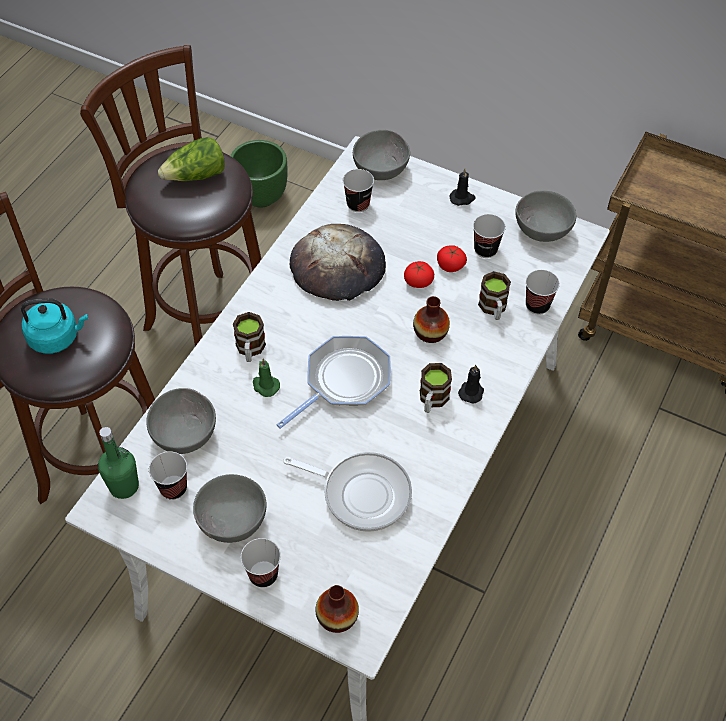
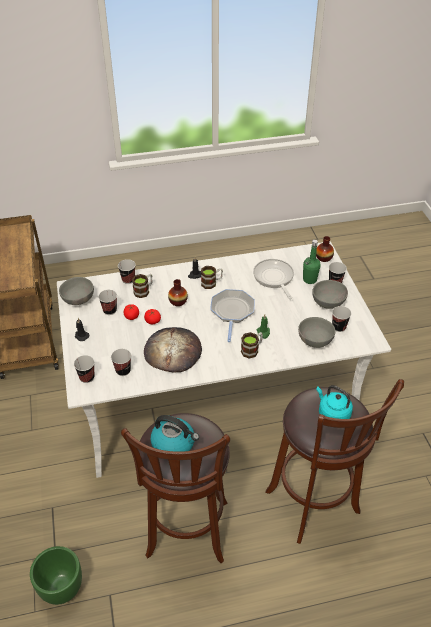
camera: 130 degrees left, 10 degrees down
green bottle [98,427,139,499] -> green bottle moved to [303,240,321,284]
lettuce [158,137,225,181] -> kettle [151,415,199,452]
frying pan [277,336,391,429] -> frying pan turned 90 degrees clockwise [210,289,255,342]
grey bowl [353,130,410,180] -> cup [74,355,95,383]

